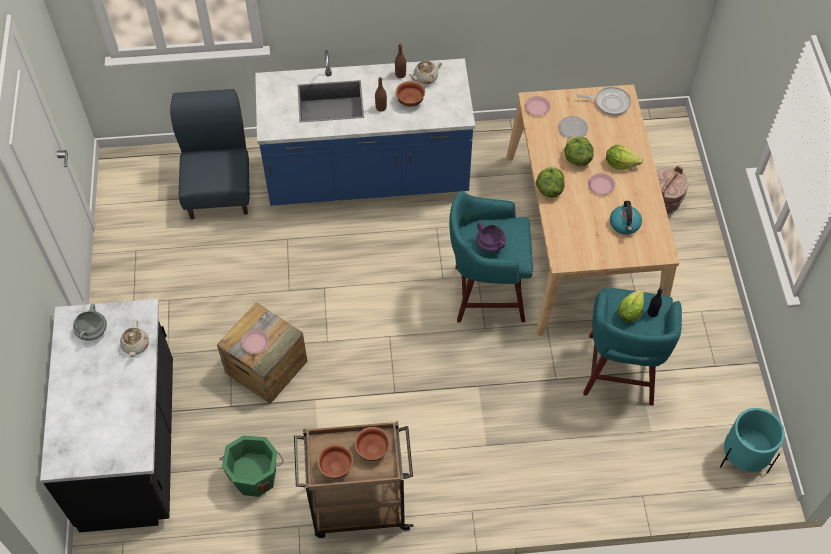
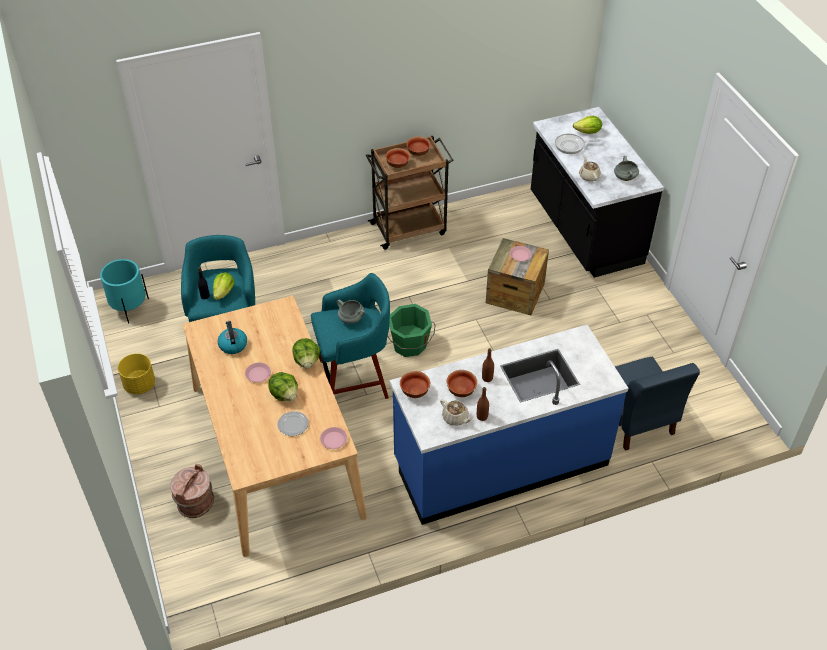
camera: 165 degrees right, 10 degrees down
green bucket [219,436,284,497] -> green bucket moved to [388,304,435,357]
beige teapot [408,61,442,84] -> beige teapot turned 90 degrees clockwise [440,399,473,426]
purple cooking pot [476,223,506,252] -> grey cooking pot [337,300,365,324]
frying pan [576,87,631,116] -> frying pan moved to [555,134,601,154]
lettuce [606,145,643,170] -> lettuce moved to [573,116,602,134]
none -> yellow planter [118,353,155,395]
none -> bowl [400,371,430,398]

